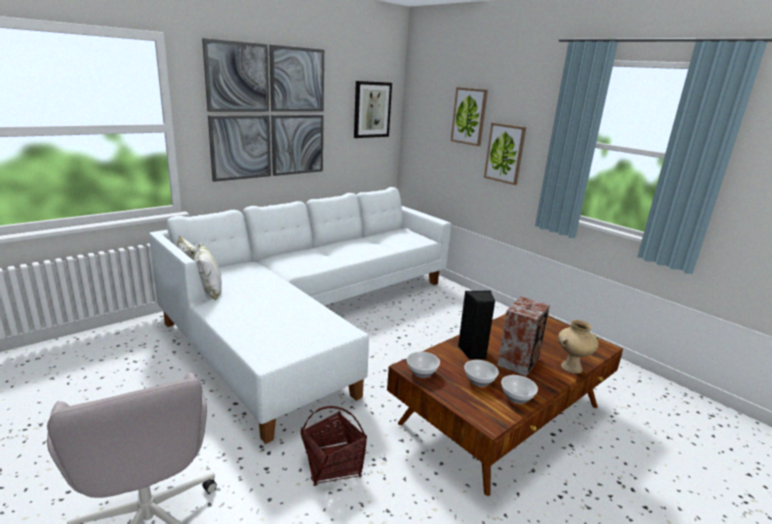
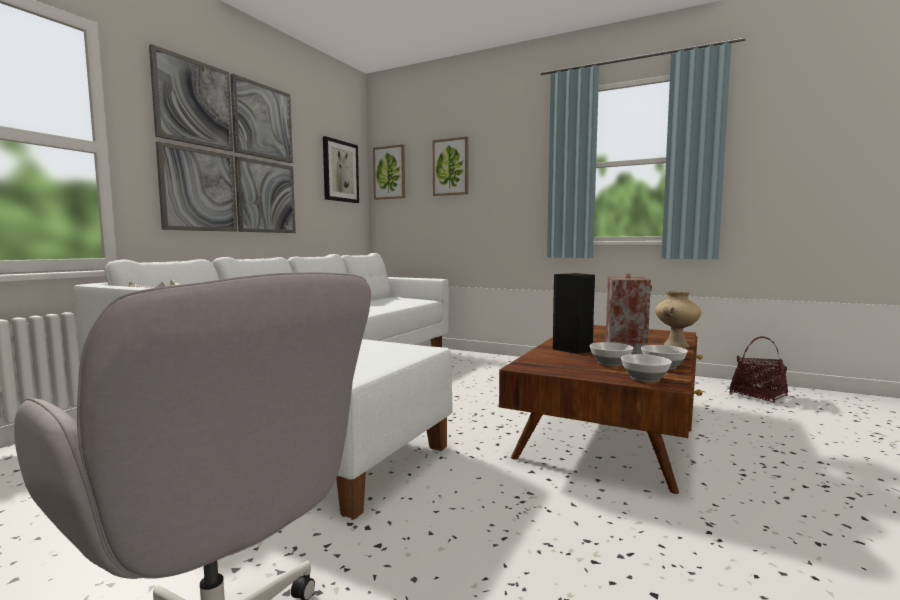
camera: 20 degrees left, 15 degrees down
basket [301,406,367,486] -> basket moved to [729,336,788,403]
bowl [406,352,440,378] -> bowl moved to [621,354,672,382]
picture [484,123,526,185] -> picture moved to [373,144,405,200]

